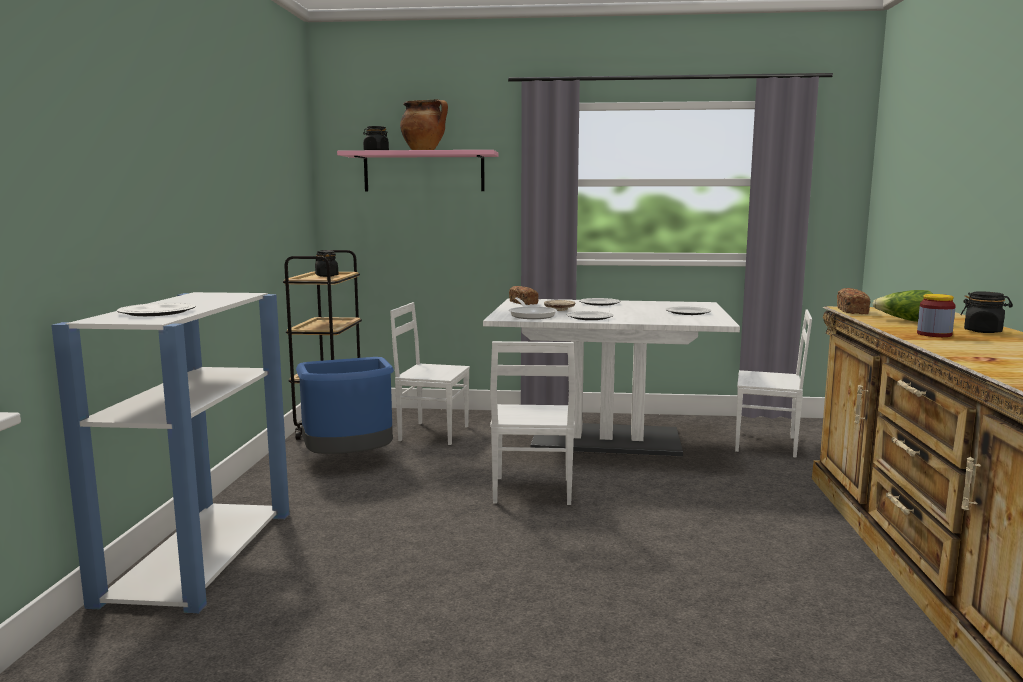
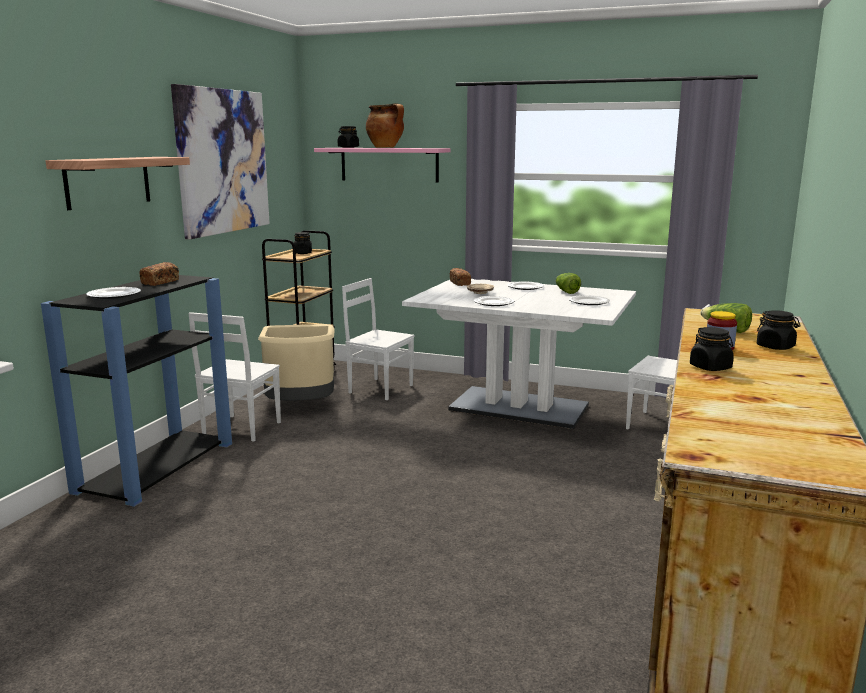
camera: 15 degrees right, 5 degrees up
white bookcase [51,292,290,613] -> black bookcase [41,275,232,507]
blue trash can [296,357,394,454] -> beige trash can [258,324,335,401]
white chair [490,341,576,505] -> white chair moved to [188,312,281,441]
frying pan [509,297,557,319] -> none
bread [837,288,870,314] -> bread moved to [139,262,179,286]
none -> shelf [46,157,190,210]
none -> picture [171,84,270,240]
none -> lettuce [556,273,581,294]
none -> black jar [690,327,734,371]

